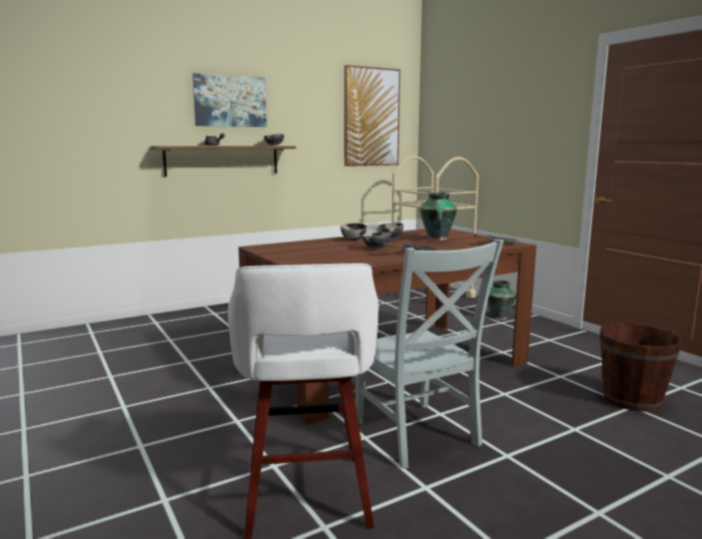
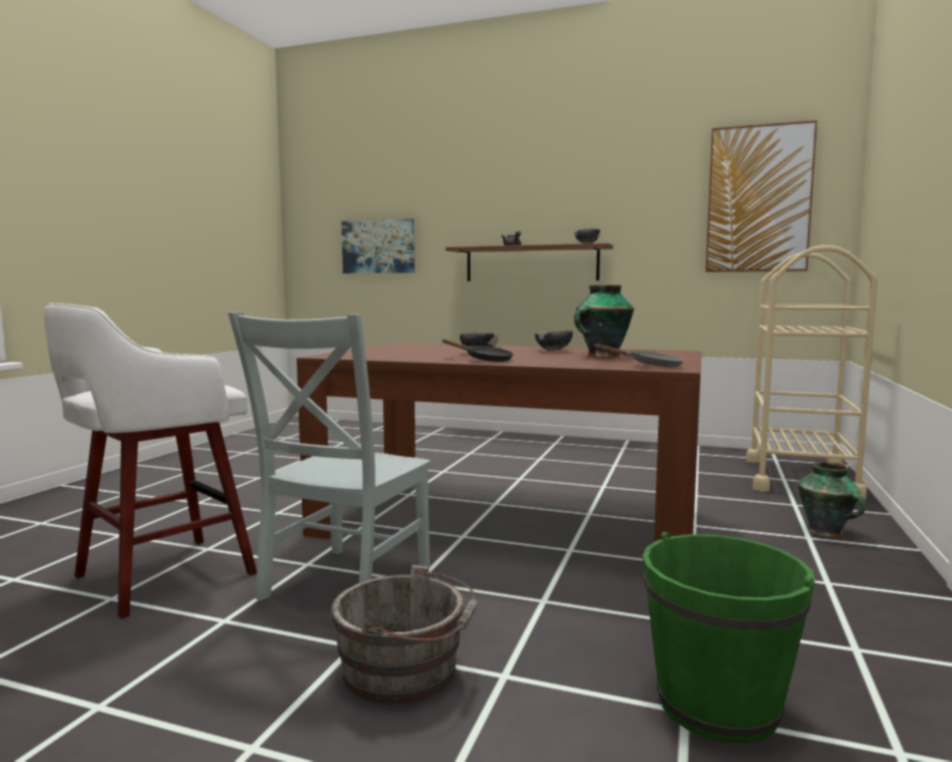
camera: 50 degrees right, 5 degrees down
picture [192,73,267,127] -> picture moved to [341,219,415,274]
bowl [341,223,367,241] -> none
brown bucket [600,323,682,412] -> green bucket [643,532,815,743]
none -> grey bucket [331,565,478,704]

